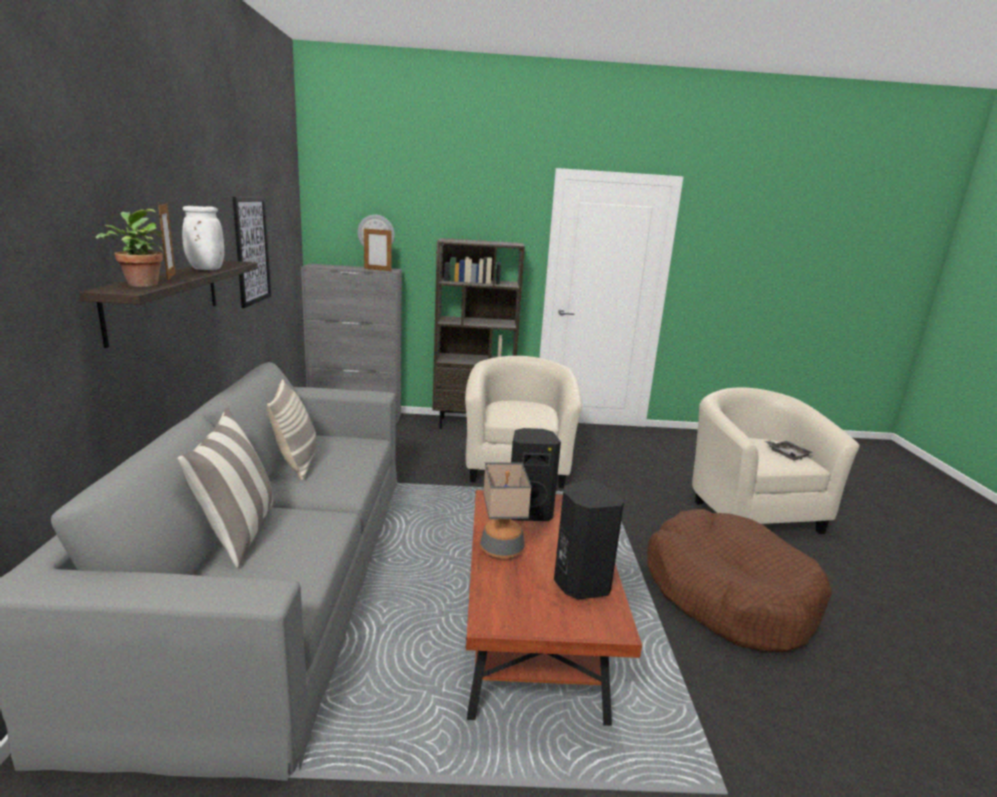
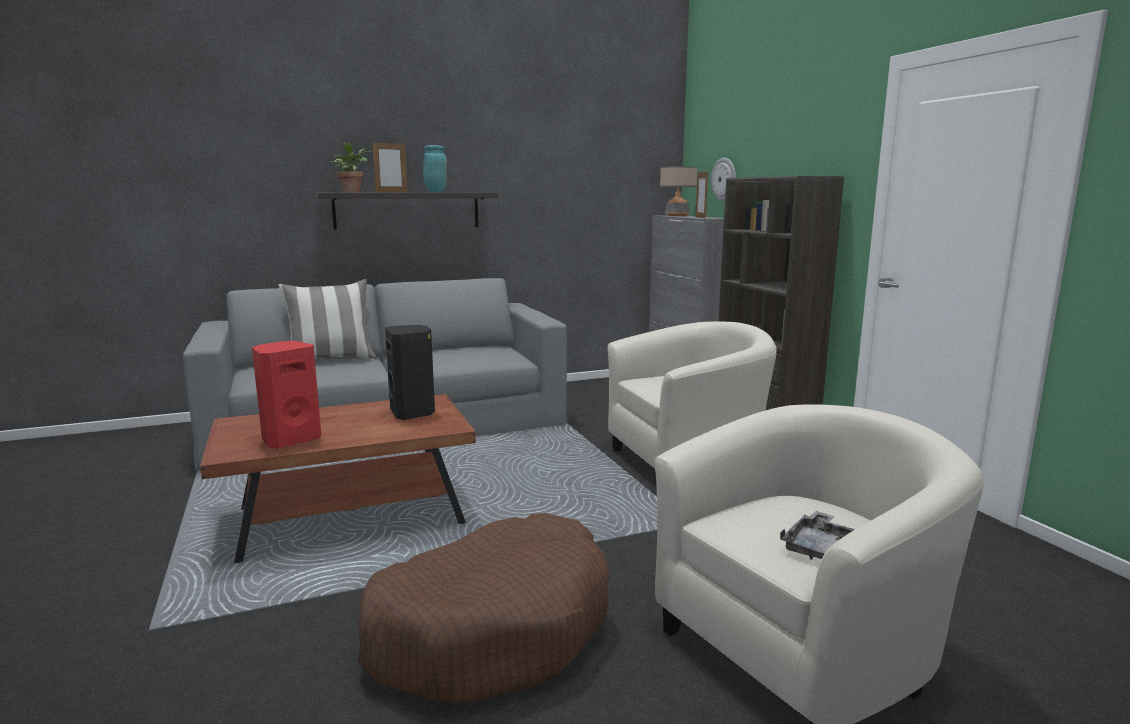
camera: 70 degrees right, 5 degrees down
white vase [182,206,224,270] -> turquoise vase [423,145,447,192]
picture [233,197,271,308] -> none
pillow [267,379,317,480] -> none
table lamp [480,463,532,558] -> table lamp moved to [660,165,697,216]
black speaker [554,479,624,600] -> red speaker [252,341,321,449]

